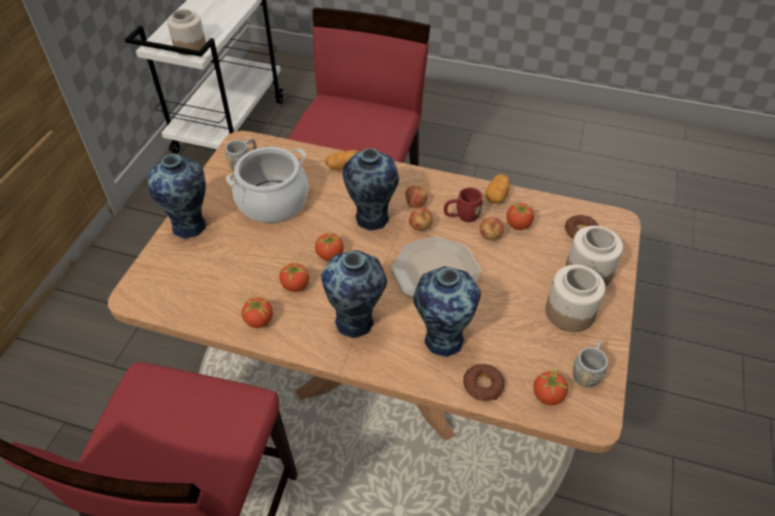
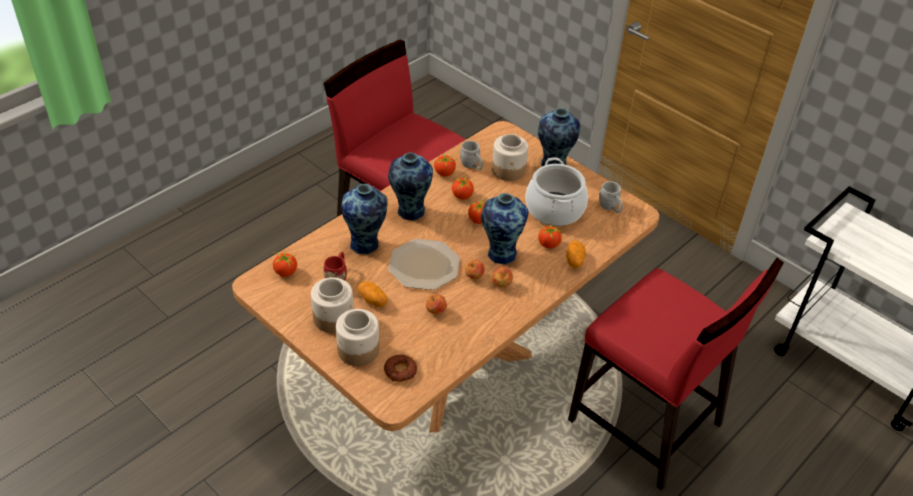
camera: 115 degrees right, 5 degrees down
jar [167,9,206,55] -> jar moved to [492,134,528,181]
red mug [444,187,483,222] -> red mug moved to [323,252,347,280]
donut [463,364,505,401] -> none
potato [486,174,510,204] -> potato moved to [358,281,388,307]
tomato [506,202,535,230] -> tomato moved to [538,224,562,248]
grey mug [573,340,608,388] -> grey mug moved to [460,141,483,170]

